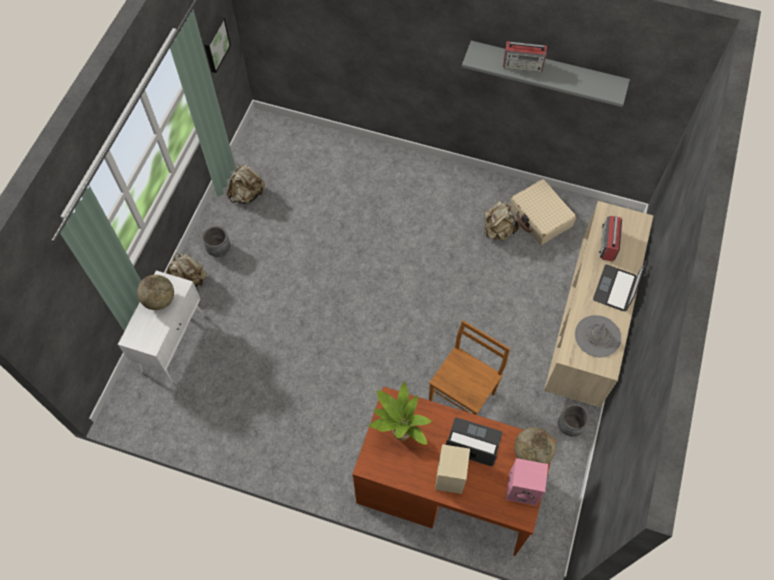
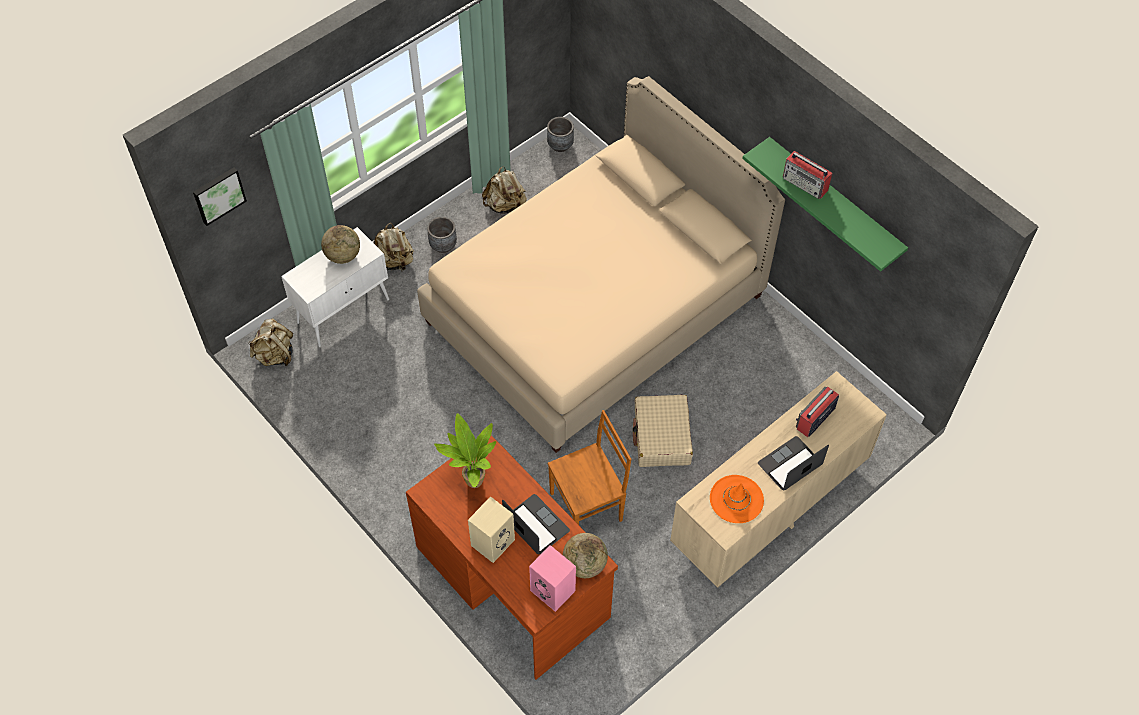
camera: 30 degrees right, 5 degrees down
picture [204,17,231,73] -> picture moved to [193,167,247,226]
grey shelf [462,41,630,107] -> green shelf [742,137,908,272]
beige backpack [484,201,519,240] -> beige backpack moved to [248,318,293,366]
beige suitcase [509,179,576,245] -> beige suitcase moved to [633,395,693,467]
grey planter [558,404,590,437] -> grey planter moved to [547,117,574,152]
grey hat [575,315,621,357] -> orange hat [710,475,764,523]
none -> beige bed [417,76,785,453]

